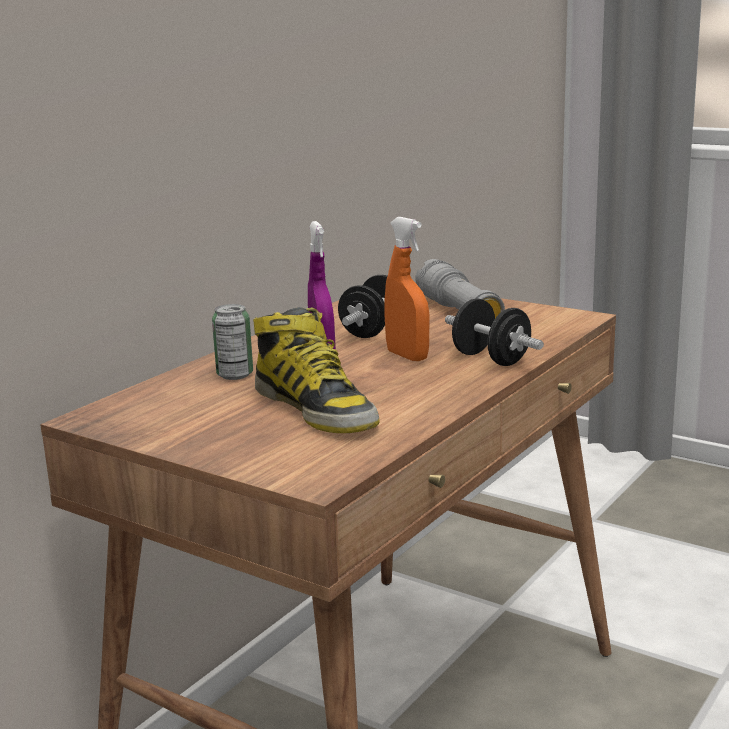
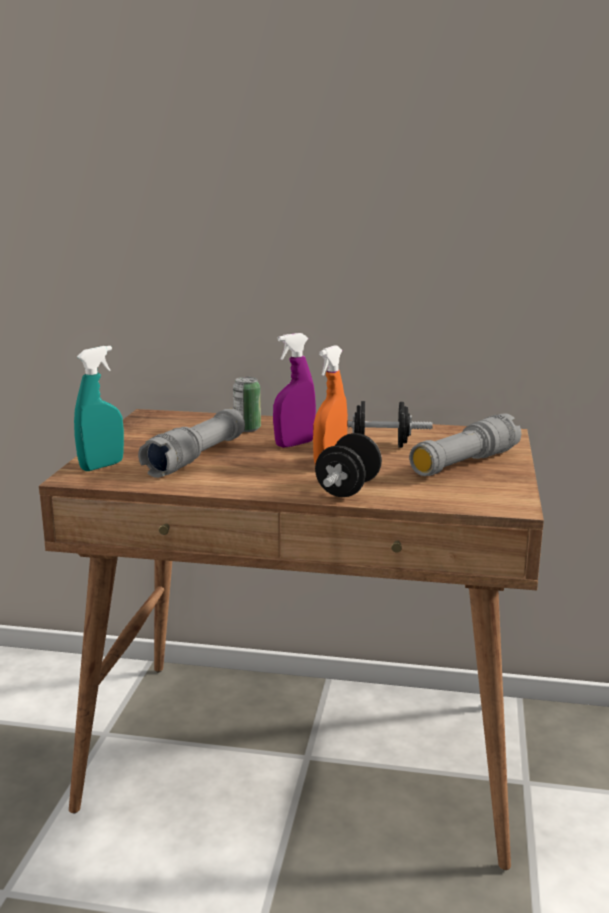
camera: 65 degrees right, 0 degrees up
boot [253,307,380,433] -> grey flashlight [138,409,245,478]
none -> turquoise spray bottle [74,346,124,471]

